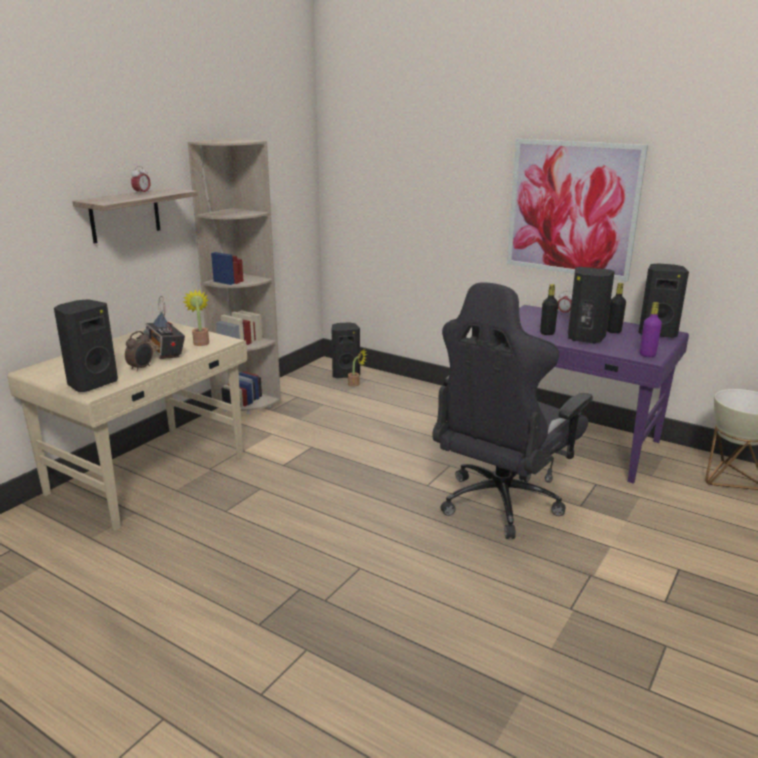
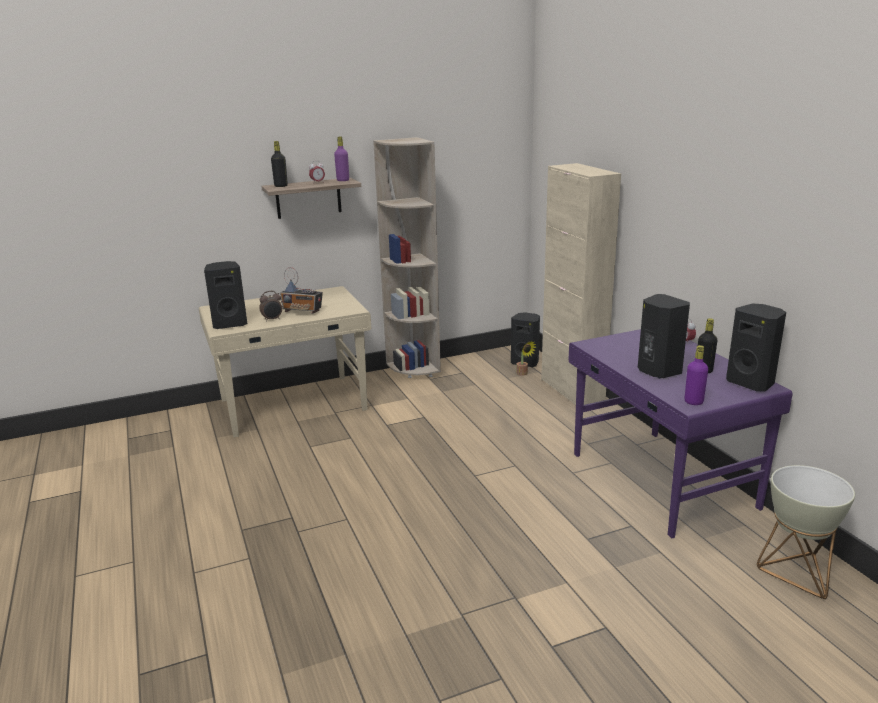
camera: 35 degrees right, 0 degrees up
radio [143,296,185,359] -> radio turned 75 degrees counterclockwise [280,267,323,314]
potted plant [183,290,209,346] -> none
black office chair [432,282,593,539] -> none
picture [507,139,648,282] -> none
black bottle [540,284,558,335] -> black bottle moved to [271,141,288,187]
none -> purple bottle [334,137,349,181]
none -> beige cabinet [541,163,621,405]

